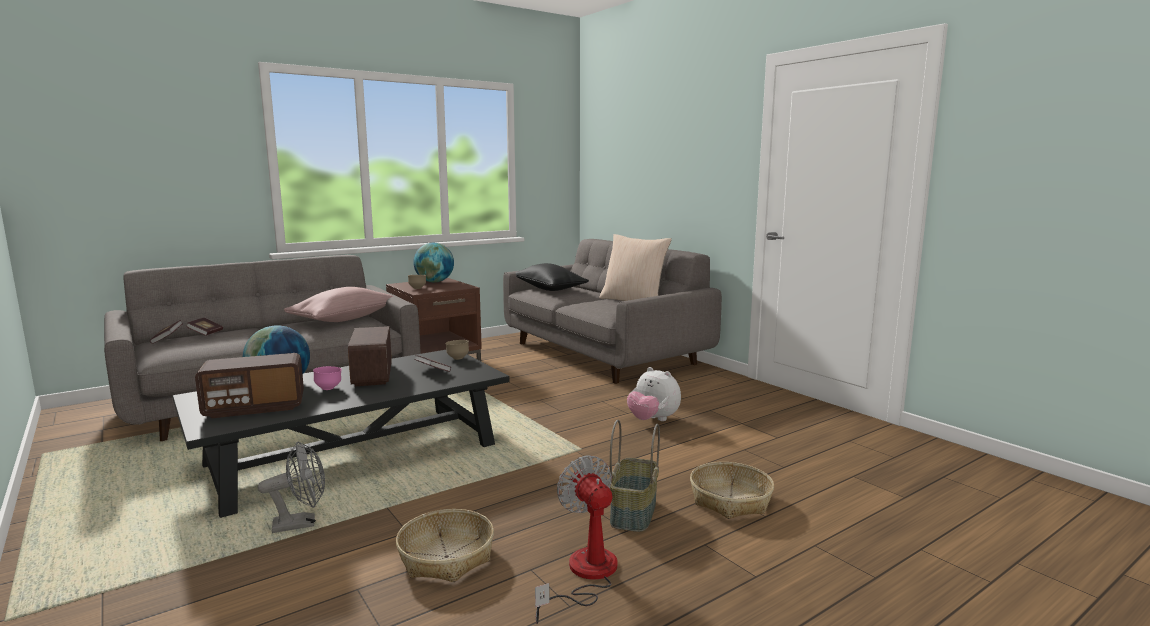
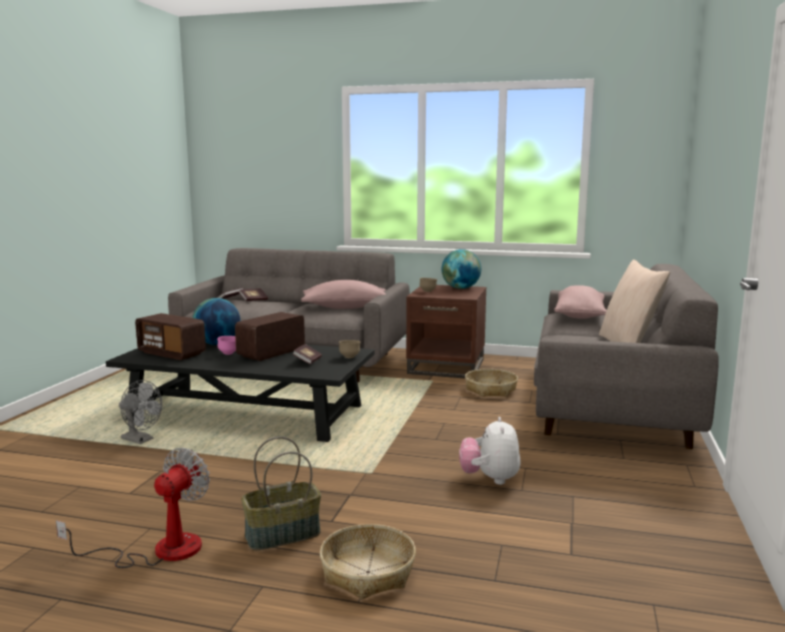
camera: 50 degrees right, 0 degrees up
basket [396,509,494,582] -> basket moved to [465,369,518,397]
black pillow [515,263,589,291] -> pink pillow [554,285,607,319]

